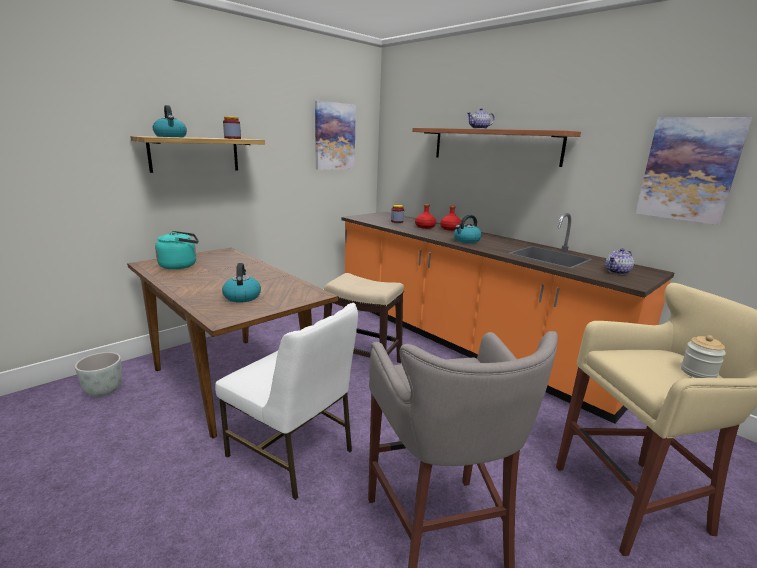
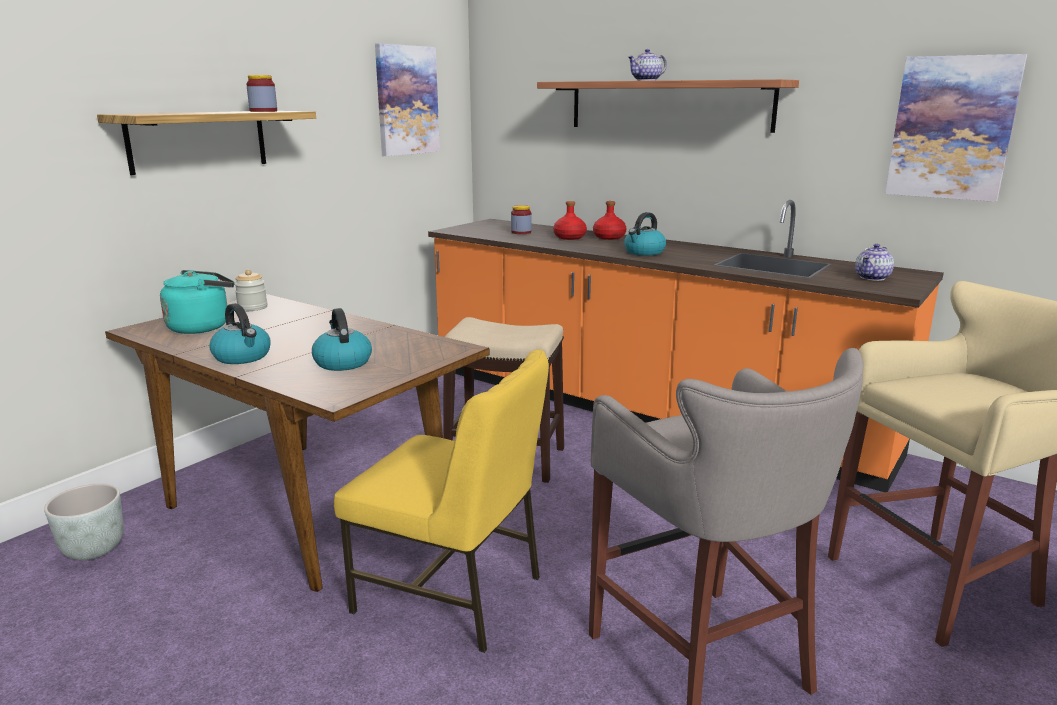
camera: 10 degrees left, 0 degrees up
kettle [153,105,187,137] -> kettle moved to [209,303,271,364]
white chair [215,303,358,500] -> yellow chair [334,349,549,653]
jar [681,335,726,378] -> jar moved to [234,270,268,311]

